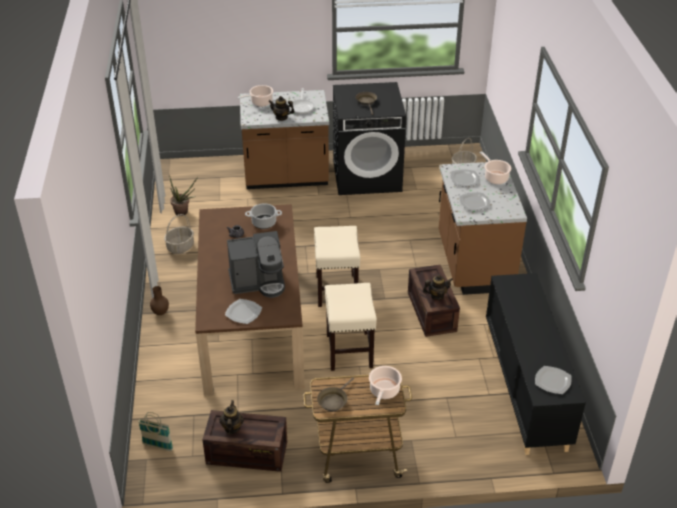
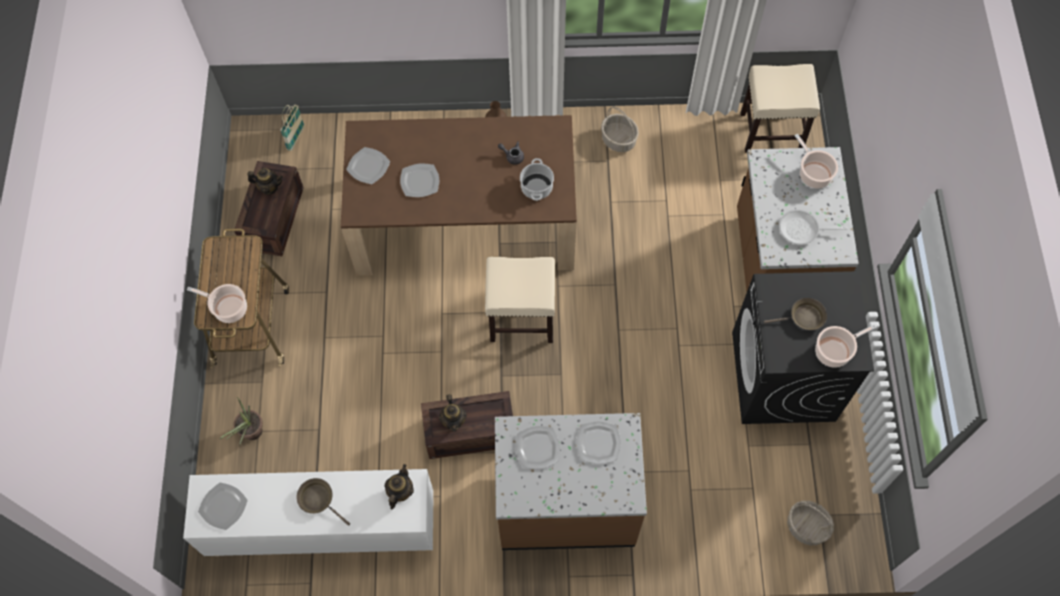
camera: 95 degrees right, 25 degrees up
potted plant [169,175,198,216] -> potted plant moved to [220,397,263,445]
coffee machine [227,231,285,298] -> plate [400,163,439,197]
teapot [268,96,295,121] -> teapot moved to [385,464,414,510]
brown frying pan [317,377,354,411] -> brown frying pan moved to [297,478,350,526]
beige stool [325,283,377,371] -> beige stool moved to [741,64,820,153]
cooking pot [480,151,511,184] -> cooking pot moved to [815,324,877,368]
black cabinet [486,273,586,455] -> white cabinet [183,469,434,556]

